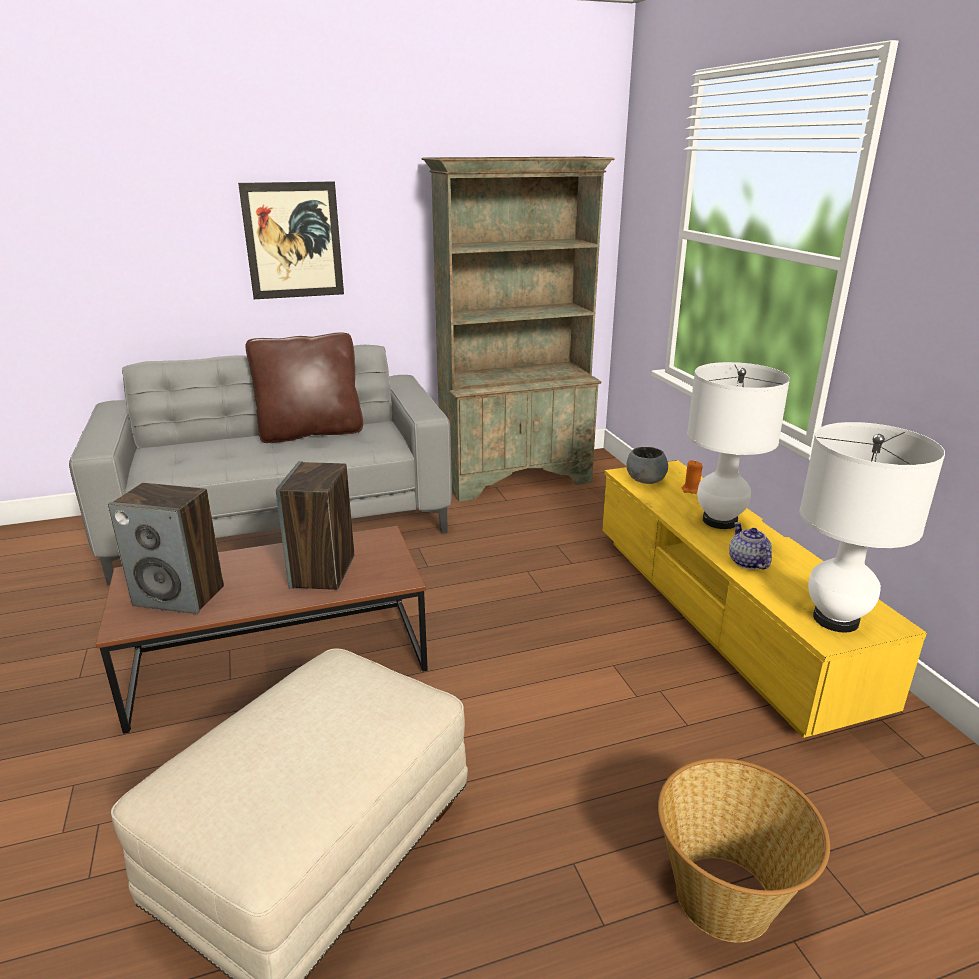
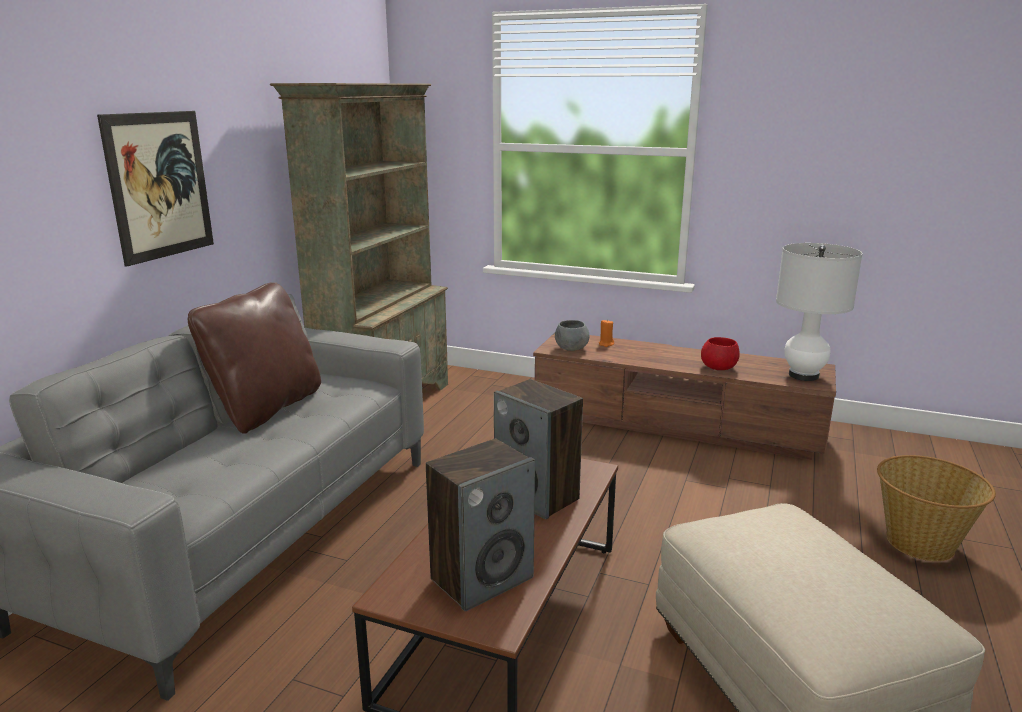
camera: 50 degrees left, 5 degrees down
yellow tv stand [602,460,927,738] -> brown tv stand [533,333,836,460]
white table lamp [687,362,790,529] -> none
teapot [729,522,772,569] -> red bowl [701,337,740,370]

